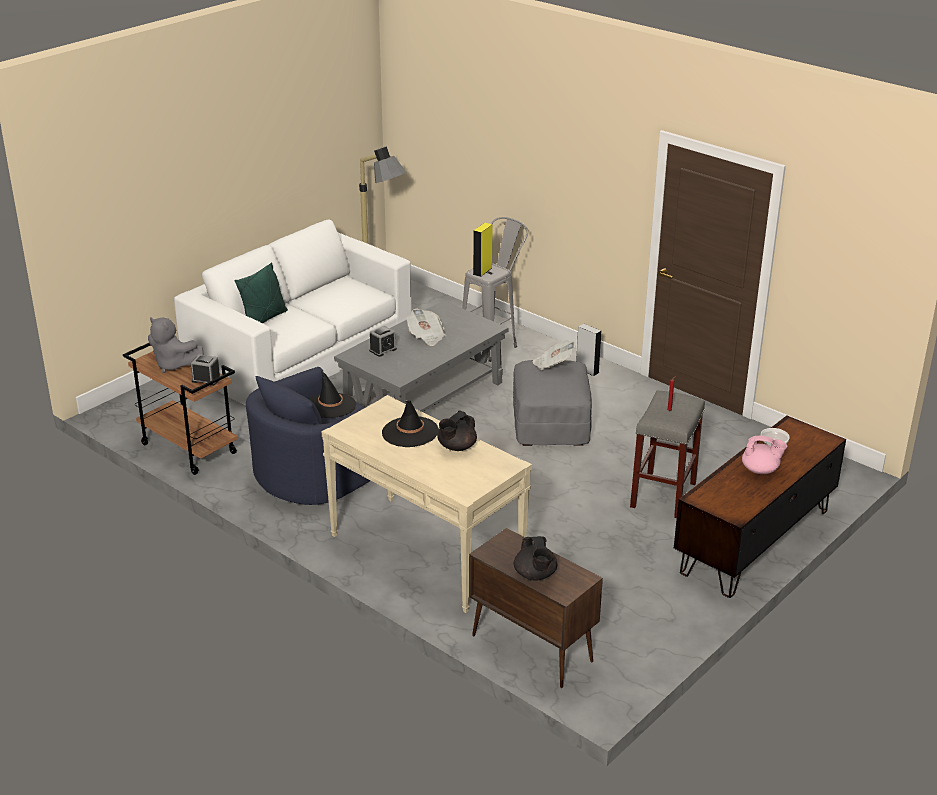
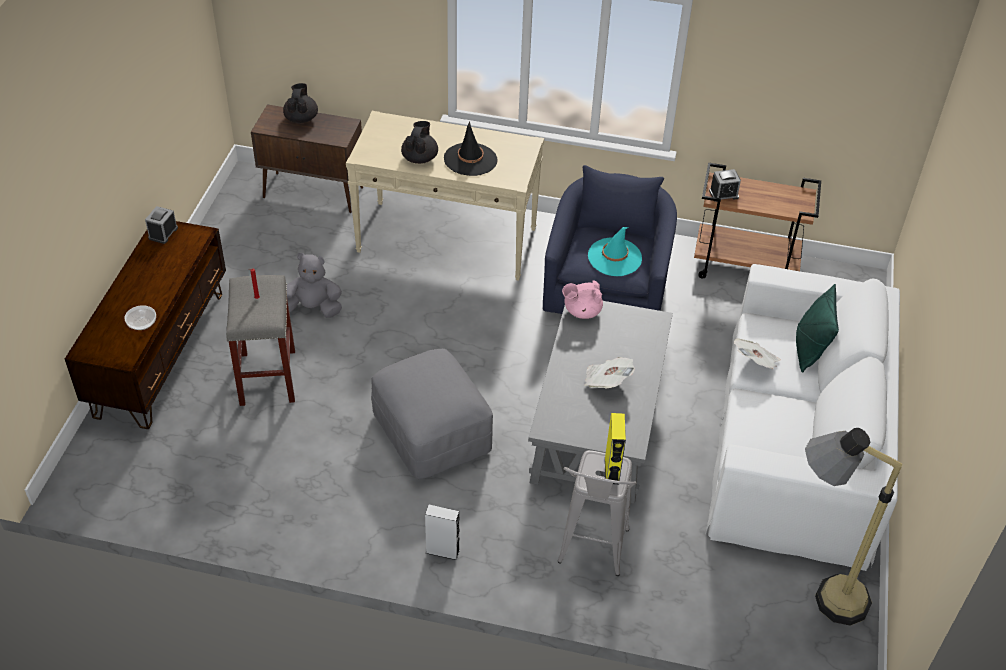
camera: 150 degrees right, 15 degrees up
grey plush toy [148,317,204,373] -> grey plush toy moved to [286,253,342,318]
black hat [309,371,356,418] -> turquoise hat [588,227,642,276]
alarm clock [369,326,397,357] -> alarm clock moved to [145,206,178,244]
black teapot [514,536,557,581] -> black teapot turned 45 degrees clockwise [283,83,318,123]
newspaper [533,340,576,370] -> newspaper moved to [734,338,781,369]
pink teapot [742,435,787,474] -> pink teapot moved to [562,280,603,319]

